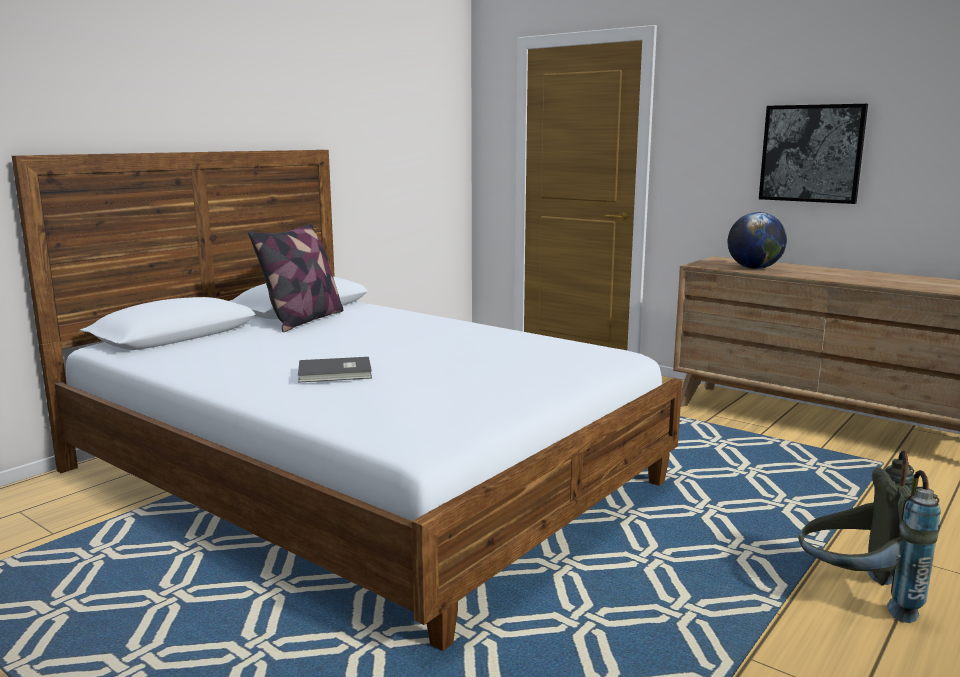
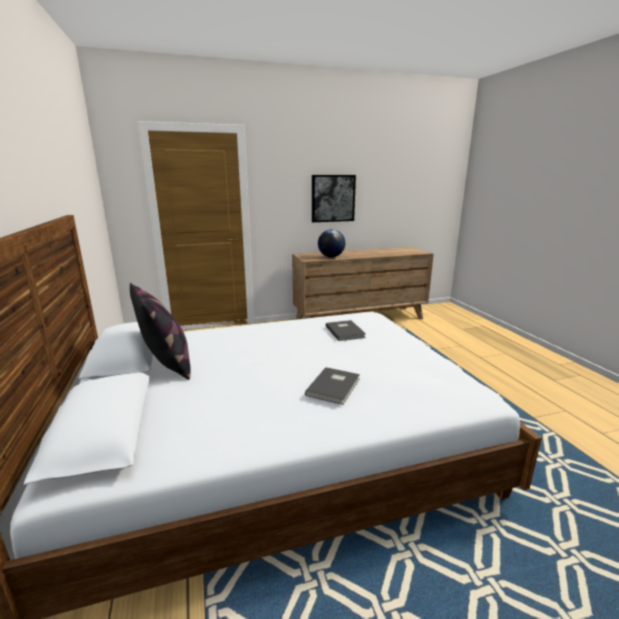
camera: 55 degrees left, 5 degrees up
grey backpack [798,451,940,623] -> none
none -> grey book [326,320,366,341]

